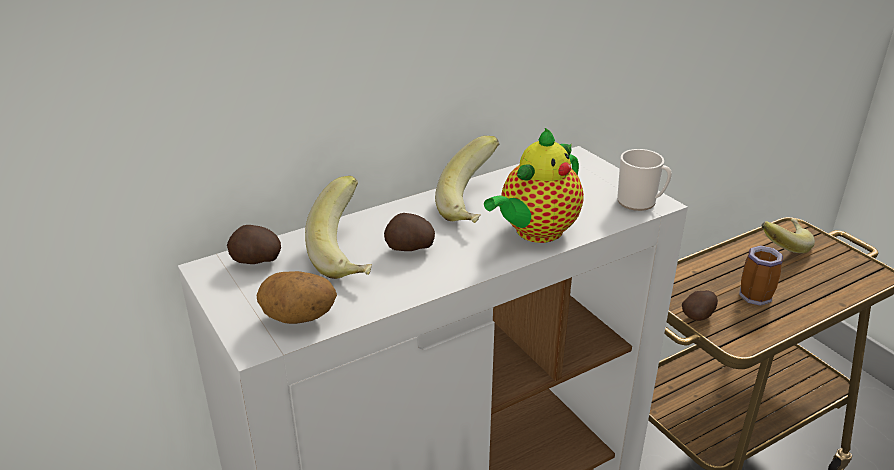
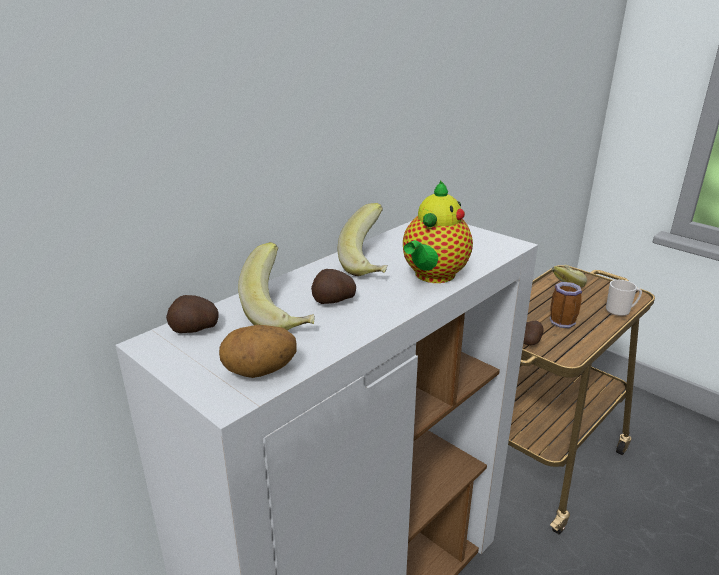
camera: 15 degrees left, 5 degrees down
mug [617,149,672,211] -> mug moved to [606,280,642,316]

